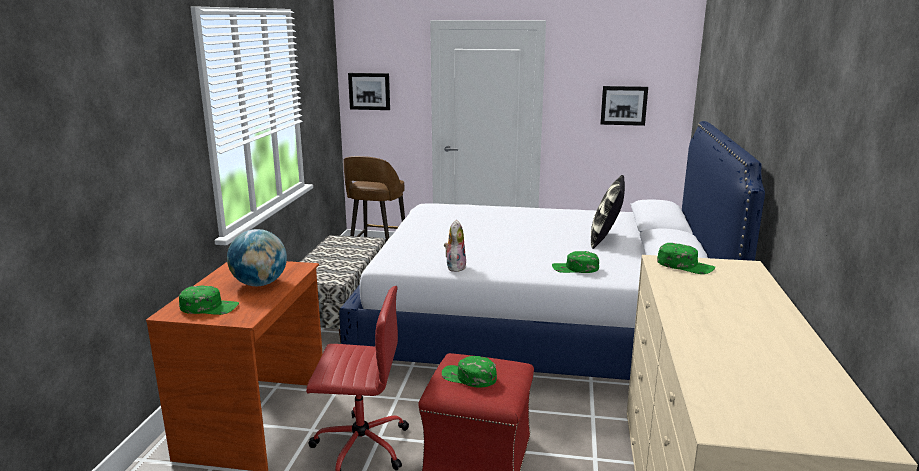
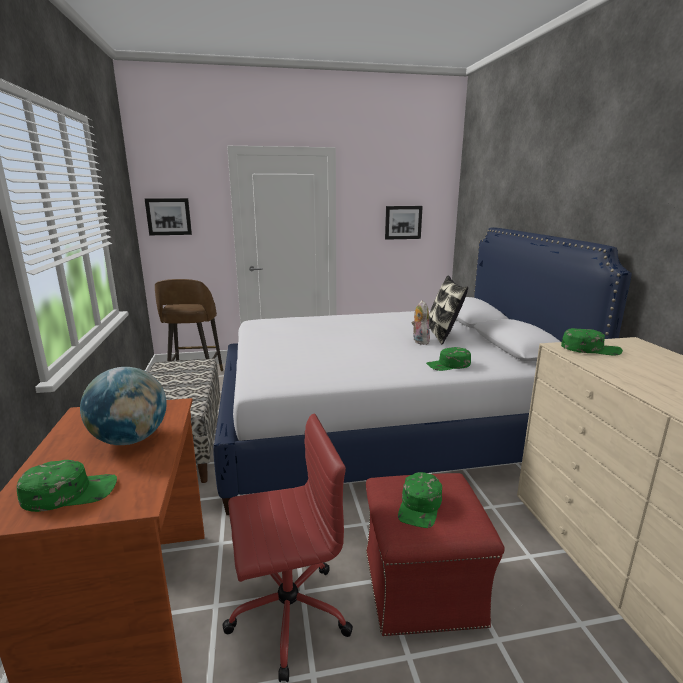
camera: 20 degrees left, 0 degrees up
green cap [442,356,497,387] -> green cap turned 75 degrees counterclockwise [398,472,442,528]
plush toy [444,220,466,272] -> plush toy moved to [412,300,430,345]

